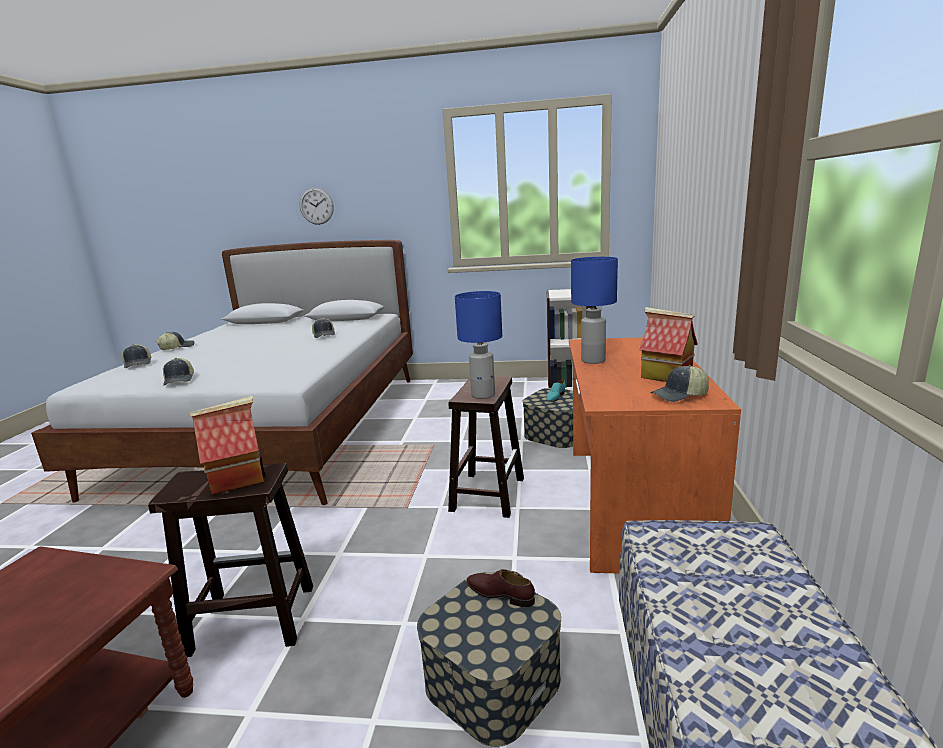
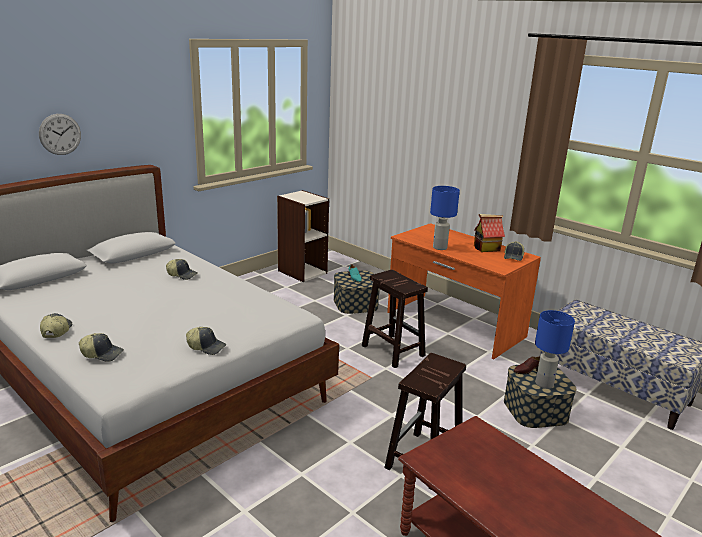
camera: 55 degrees left, 5 degrees up
toy house [189,396,265,495] -> none
blue table lamp [455,291,502,399] -> blue table lamp moved to [535,310,575,389]

